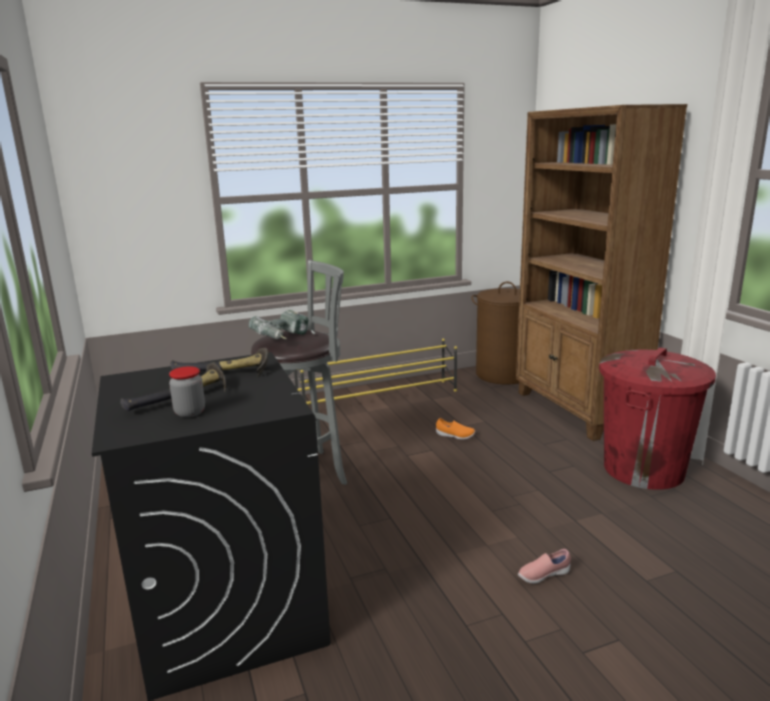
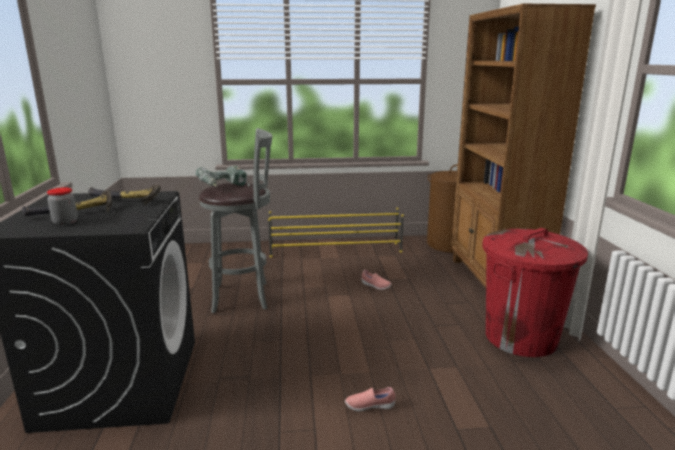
camera: 15 degrees right, 0 degrees up
orange shoe [436,418,475,440] -> pink shoe [361,270,391,290]

